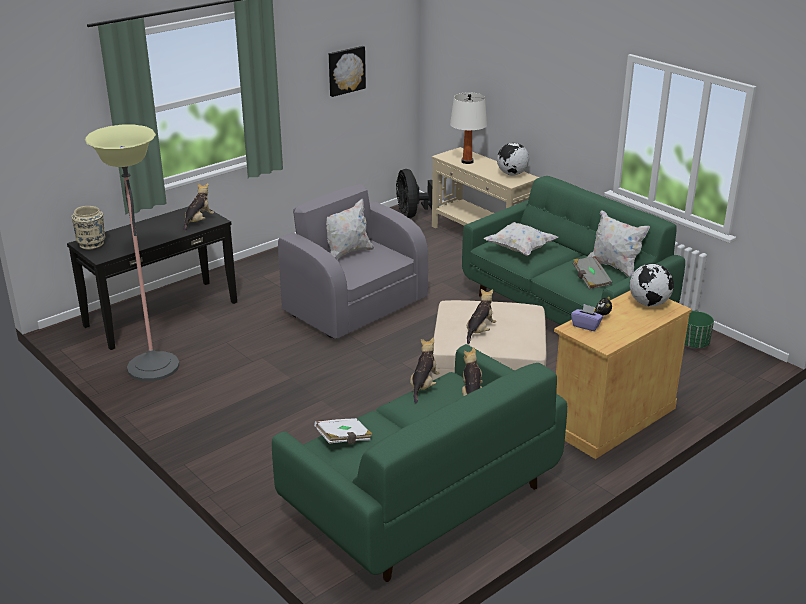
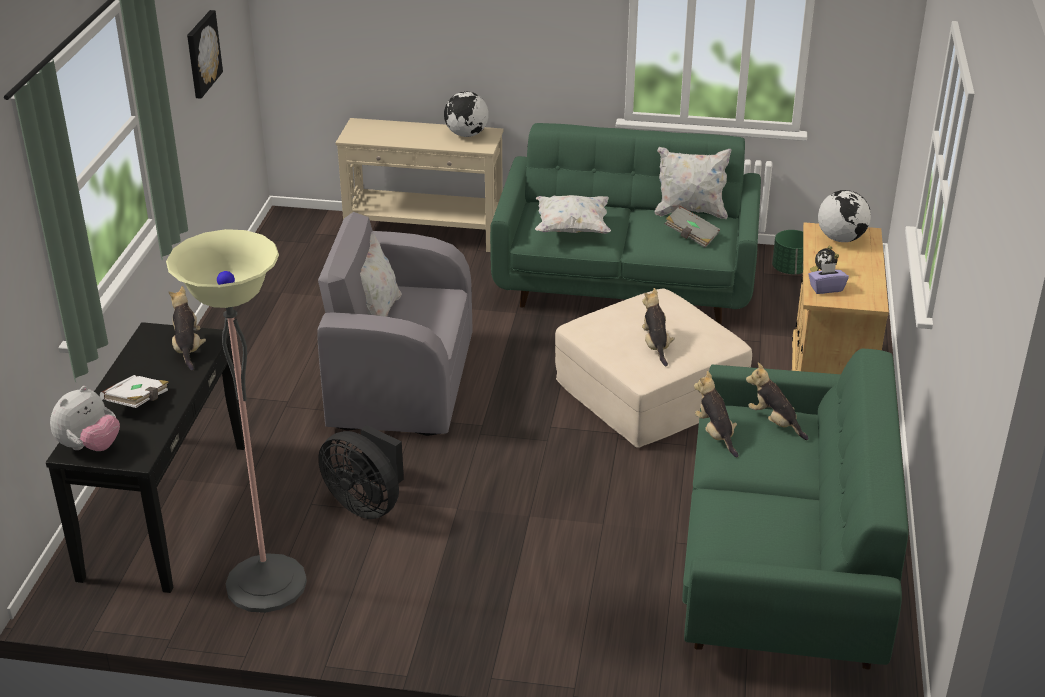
camera: 40 degrees left, 5 degrees up
beige vase [72,206,105,250] -> plush toy [50,386,120,451]
white book [314,418,373,444] -> white book moved to [100,375,169,408]
black fan [396,169,432,218] -> black fan moved to [318,425,404,519]
white table lamp [450,92,487,164] -> none

